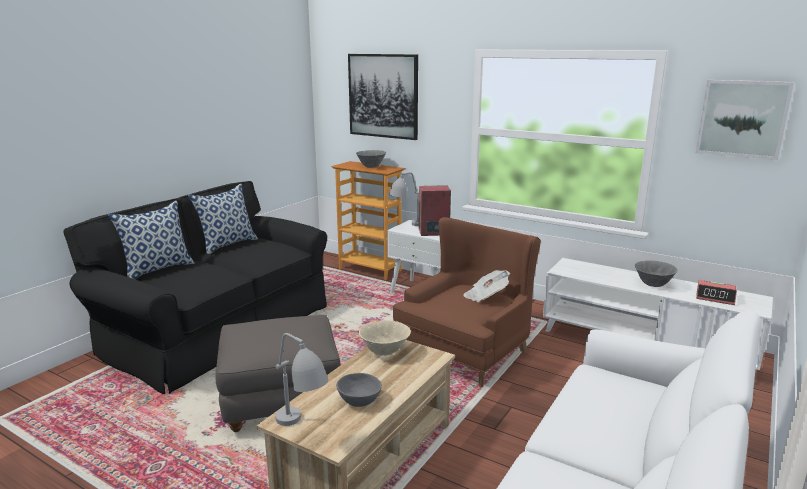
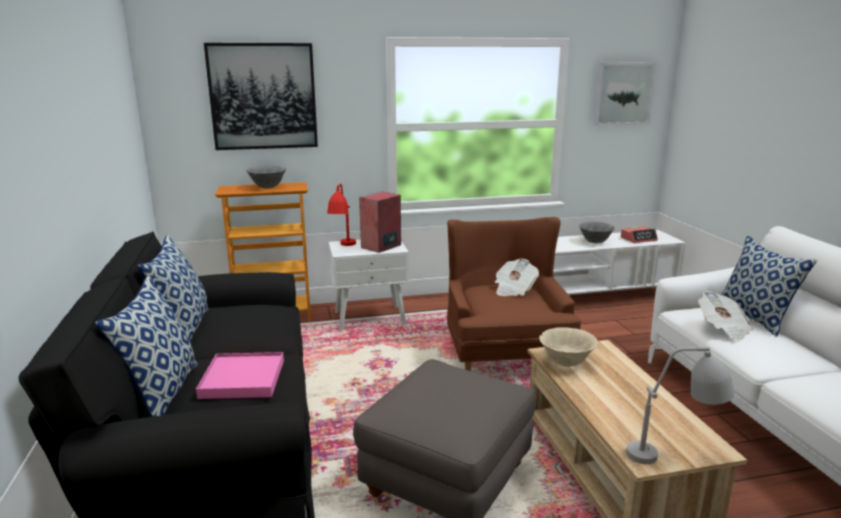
camera: 45 degrees left, 0 degrees up
grey bowl [336,373,382,407] -> none
grey table lamp [389,172,419,226] -> red table lamp [327,183,356,246]
none -> pink tray [196,352,284,399]
none -> newspaper [698,291,753,341]
none -> pillow [721,236,817,337]

